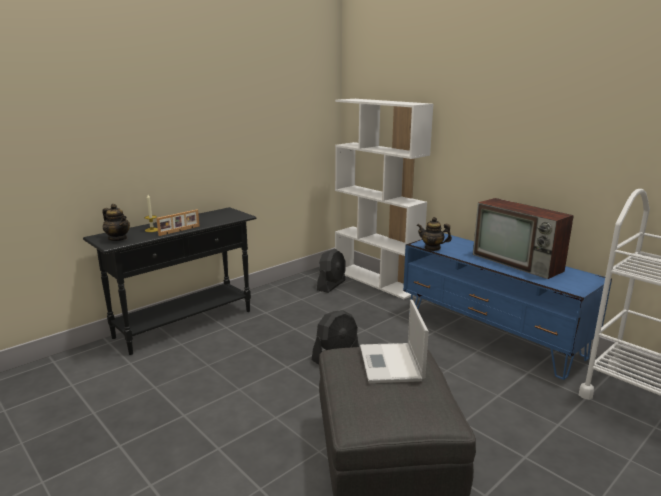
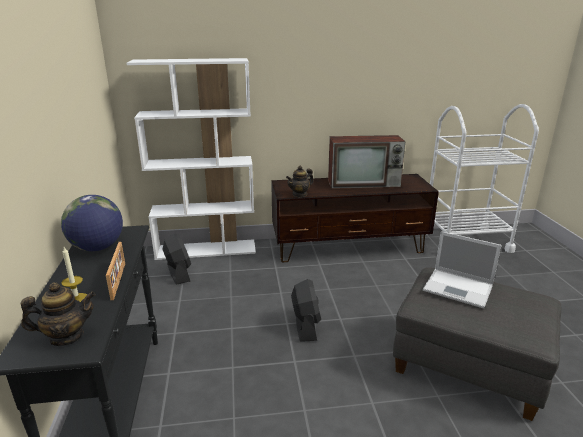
camera: 55 degrees left, 5 degrees up
blue tv stand [403,233,612,380] -> brown tv stand [271,174,439,262]
none -> globe [61,195,123,251]

